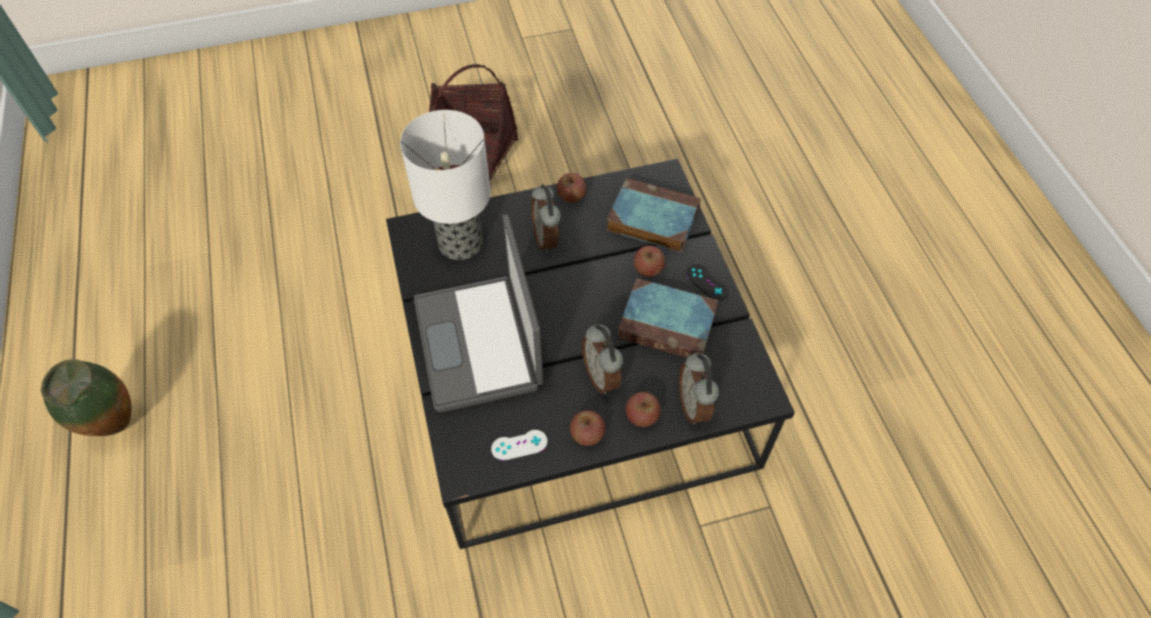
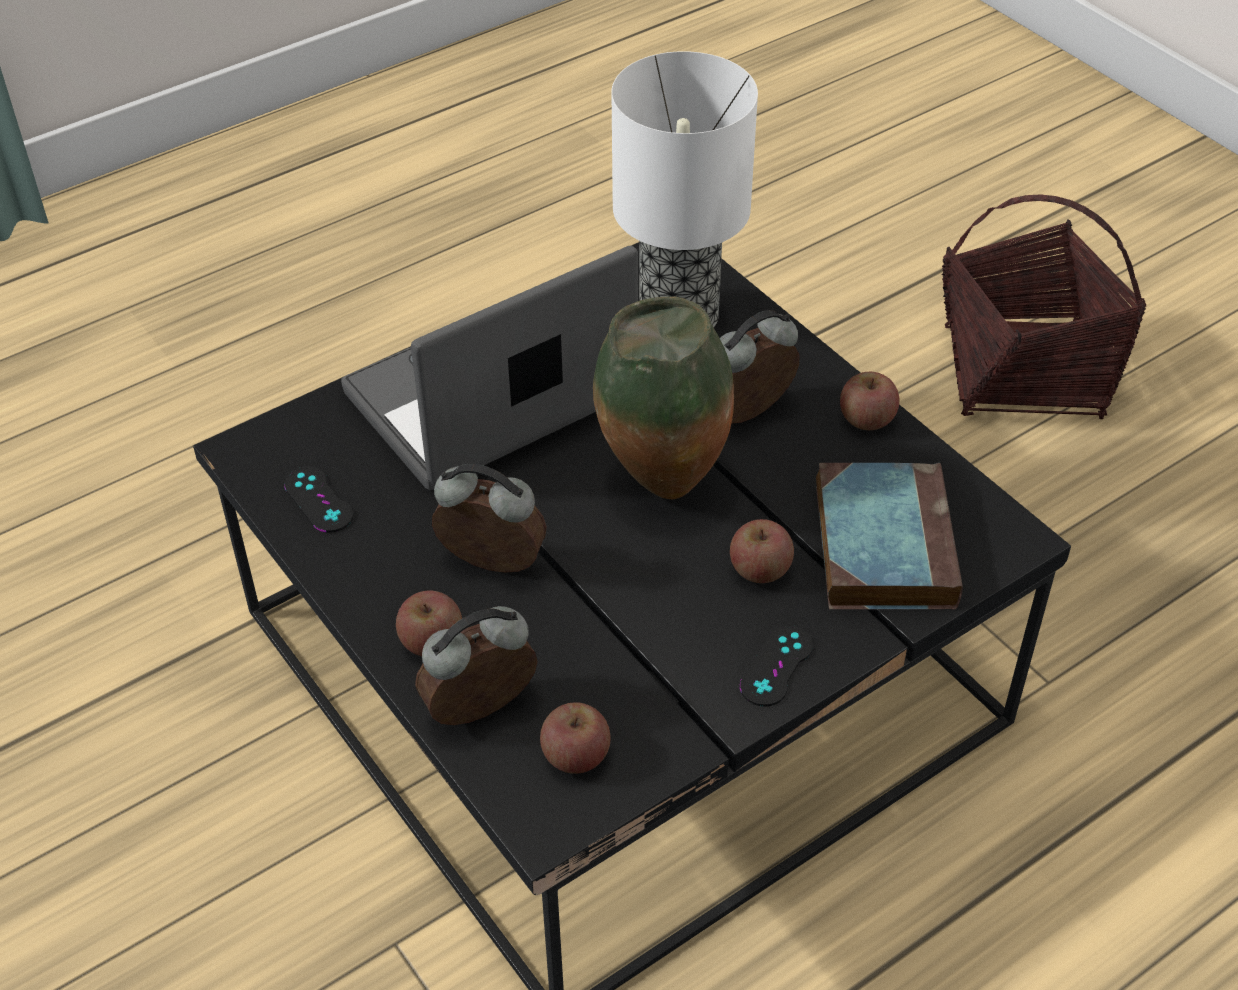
camera: 70 degrees right, 10 degrees down
vase [41,359,132,436] -> vase moved to [593,296,734,499]
white game controller [491,430,548,461] -> black game controller [284,467,354,533]
apple [570,410,605,446] -> apple moved to [540,702,611,774]
alarm clock [582,324,623,394] -> alarm clock turned 60 degrees clockwise [432,464,547,573]
book [617,278,719,358] -> none

